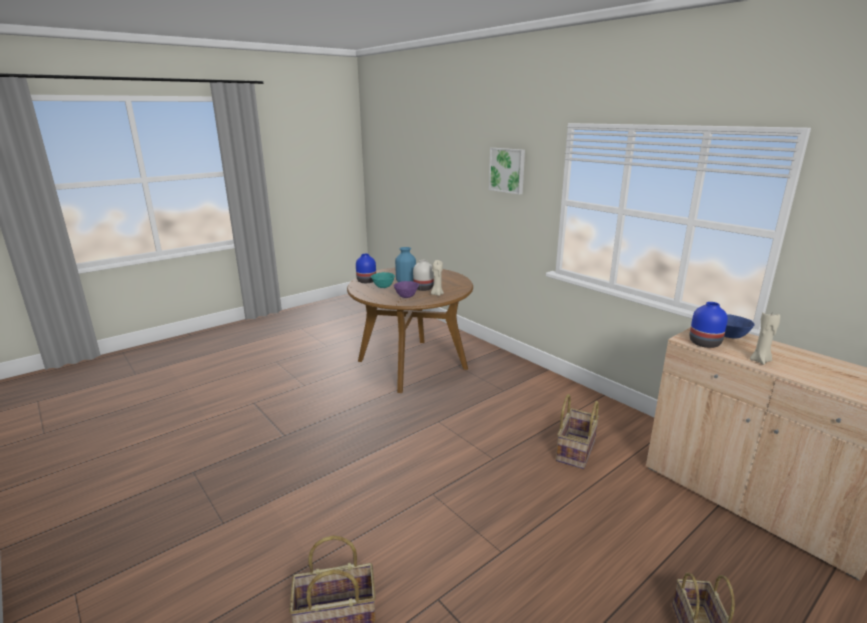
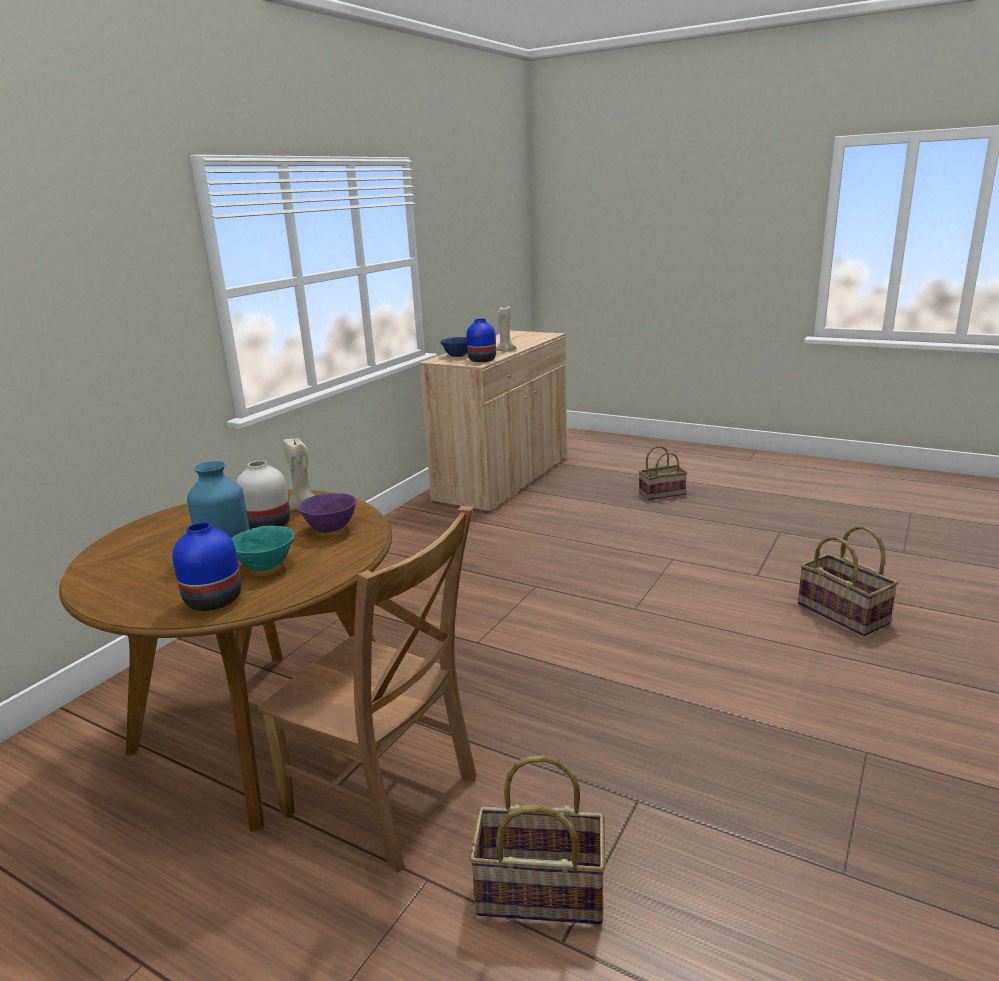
camera: 110 degrees left, 0 degrees up
picture [489,148,525,195] -> none
basket [556,394,599,469] -> basket moved to [469,755,605,924]
none -> brown chair [257,506,477,873]

